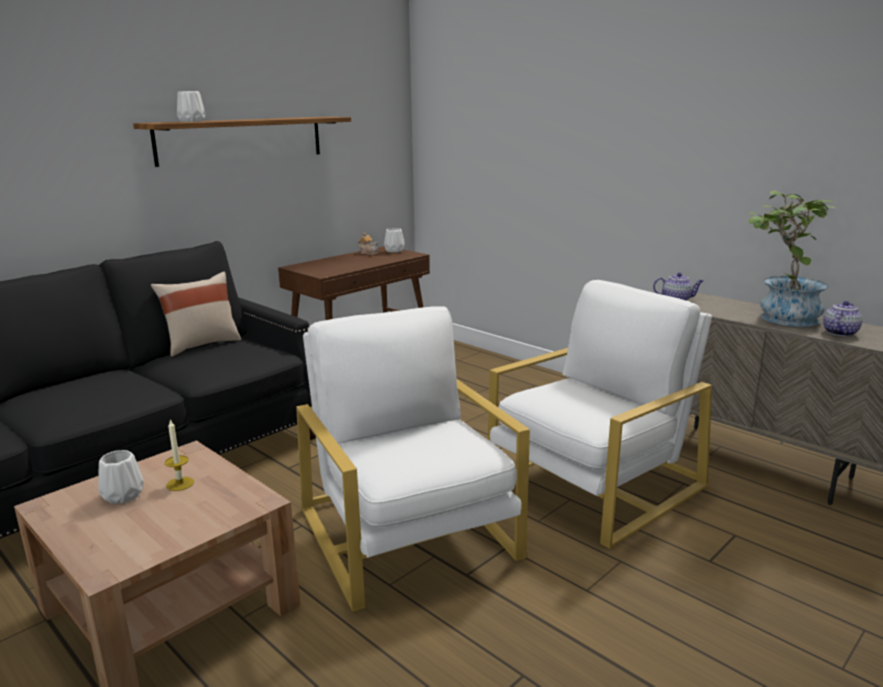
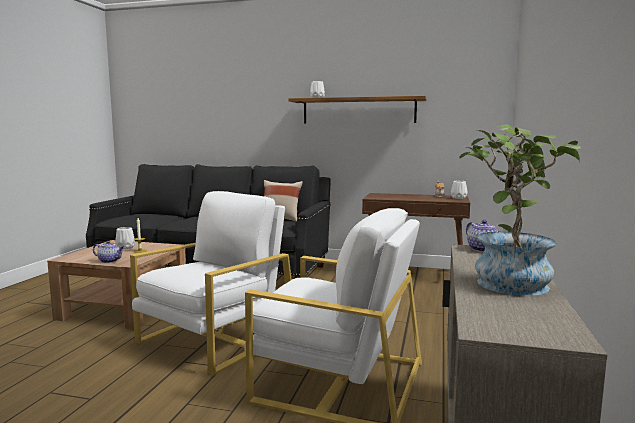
camera: 60 degrees right, 10 degrees down
teapot [823,301,862,337] -> teapot moved to [93,241,124,263]

